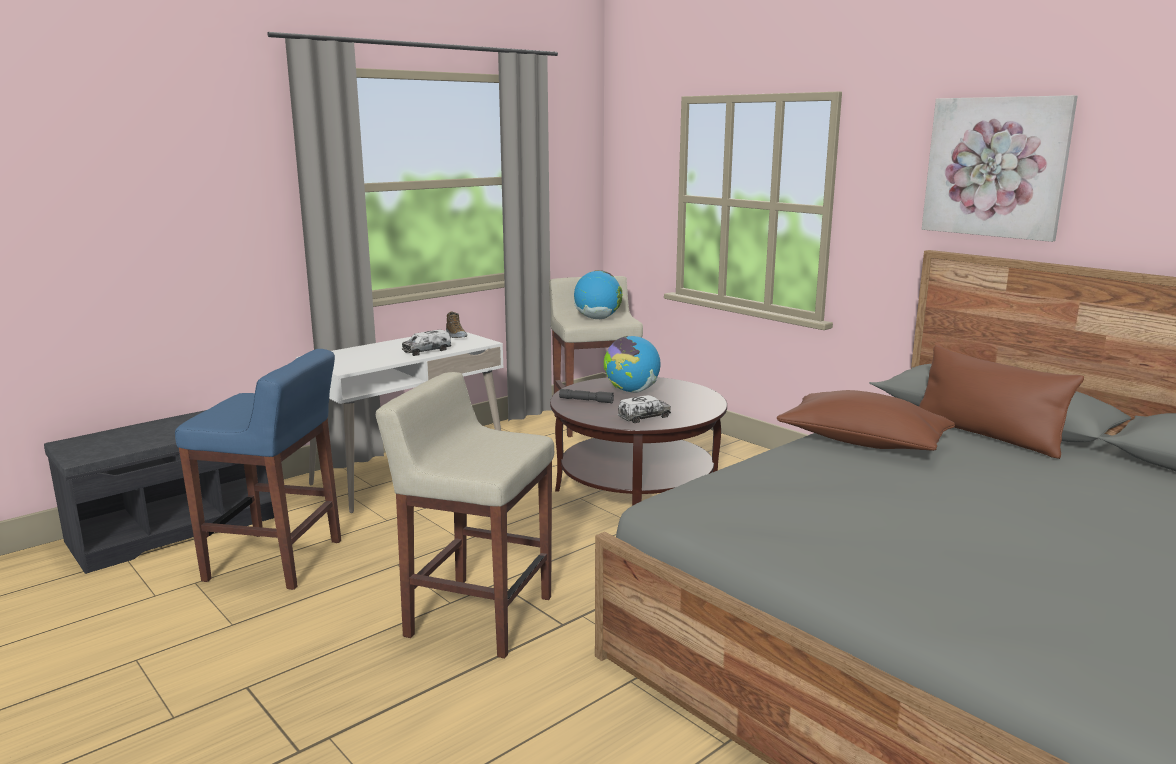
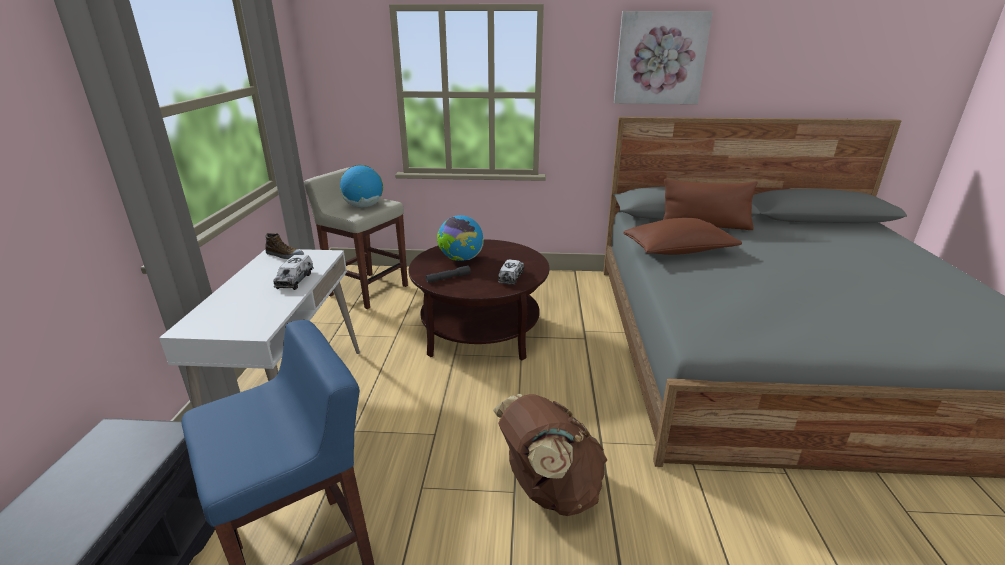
camera: 45 degrees left, 10 degrees up
beige stool [376,372,554,658] -> brown backpack [493,394,607,516]

